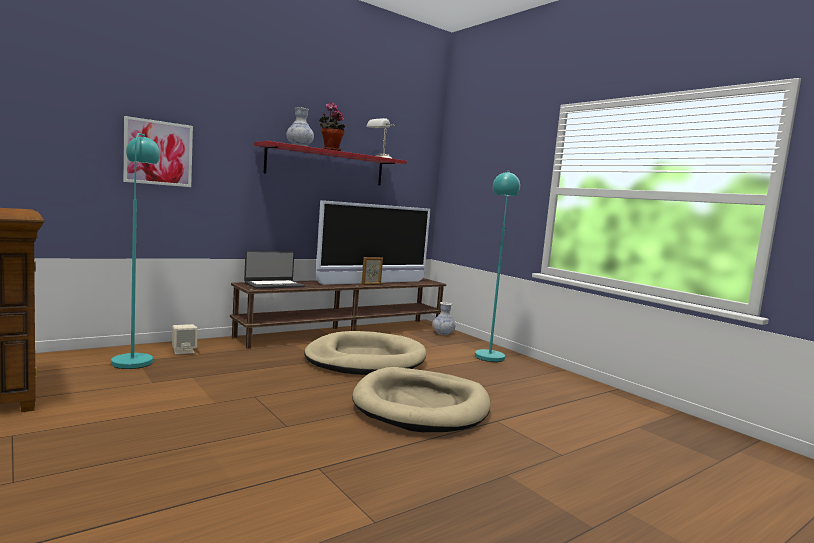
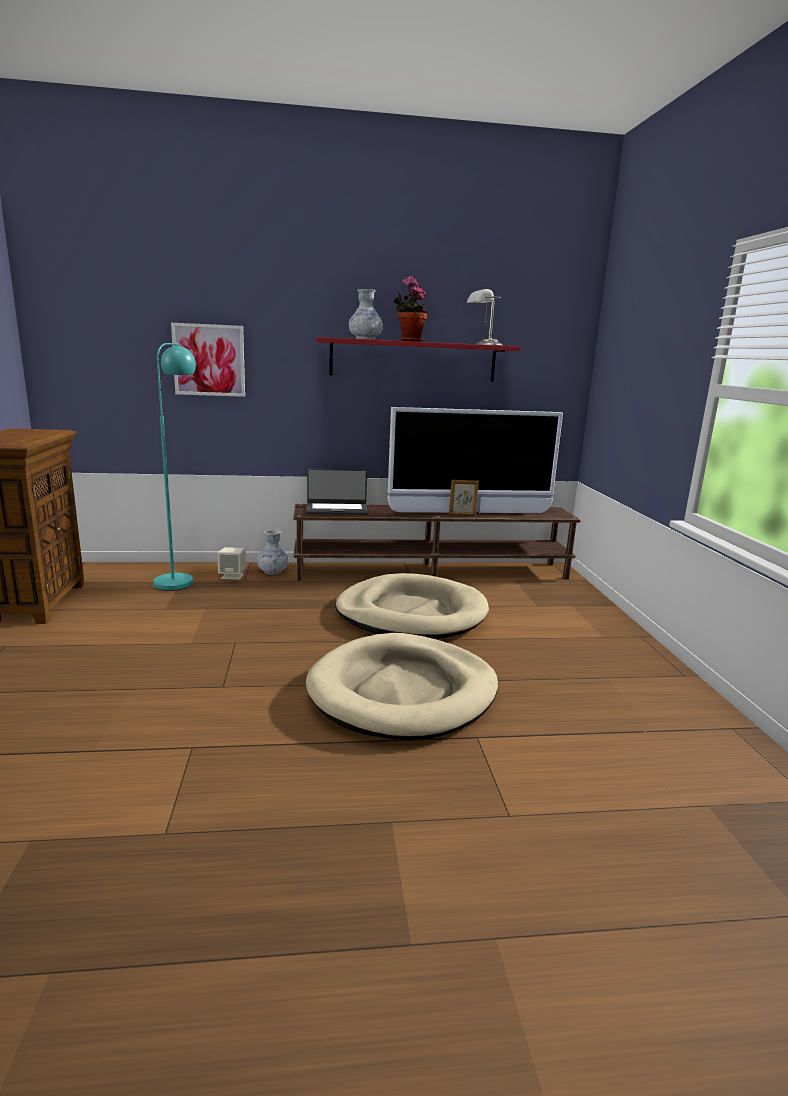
camera: 30 degrees right, 10 degrees up
vase [433,302,455,335] -> vase moved to [257,529,289,575]
turquoise floor lamp [475,170,520,362] -> none

